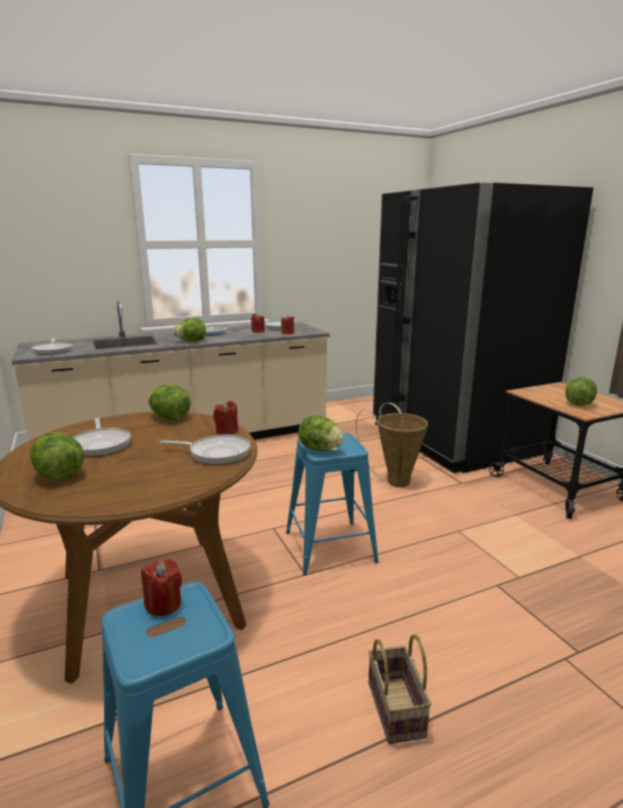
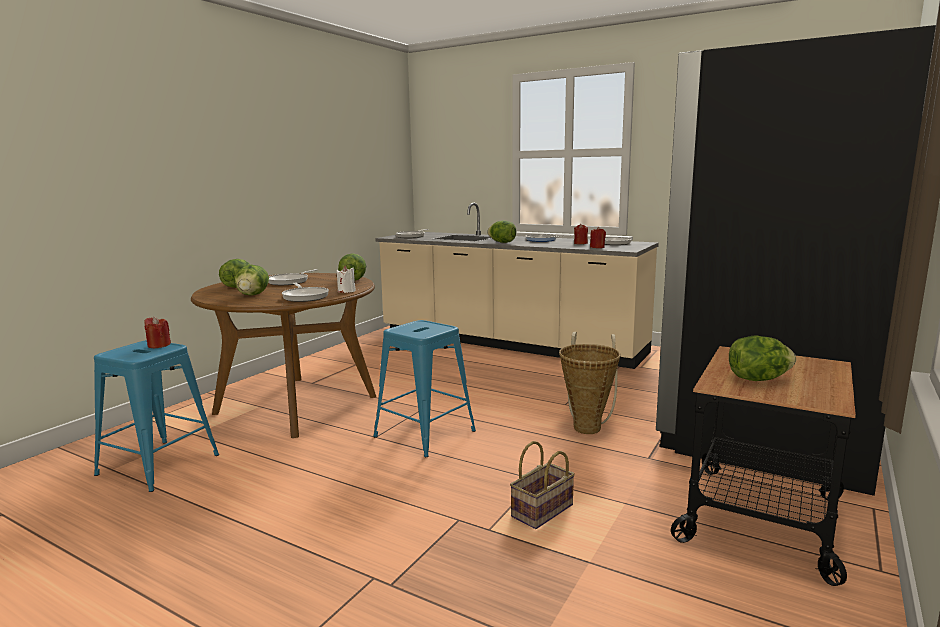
camera: 55 degrees right, 5 degrees down
red candle [213,401,238,435] -> white candle [337,266,356,293]
lettuce [298,416,344,451] -> lettuce moved to [235,265,269,296]
basket [368,634,431,744] -> basket moved to [510,441,575,529]

